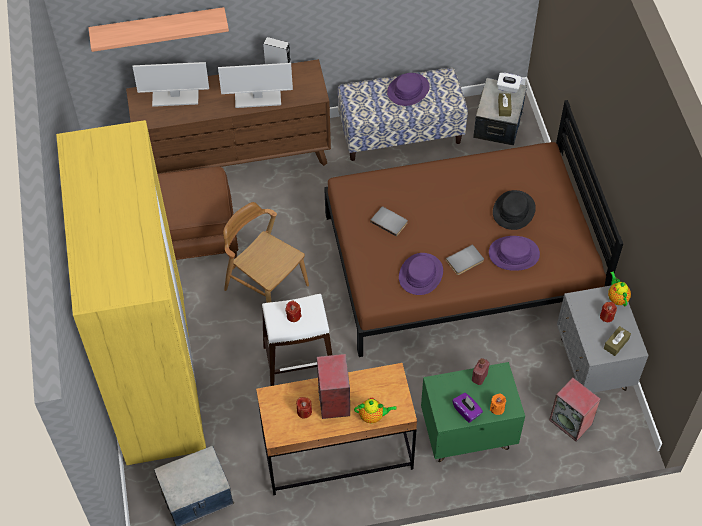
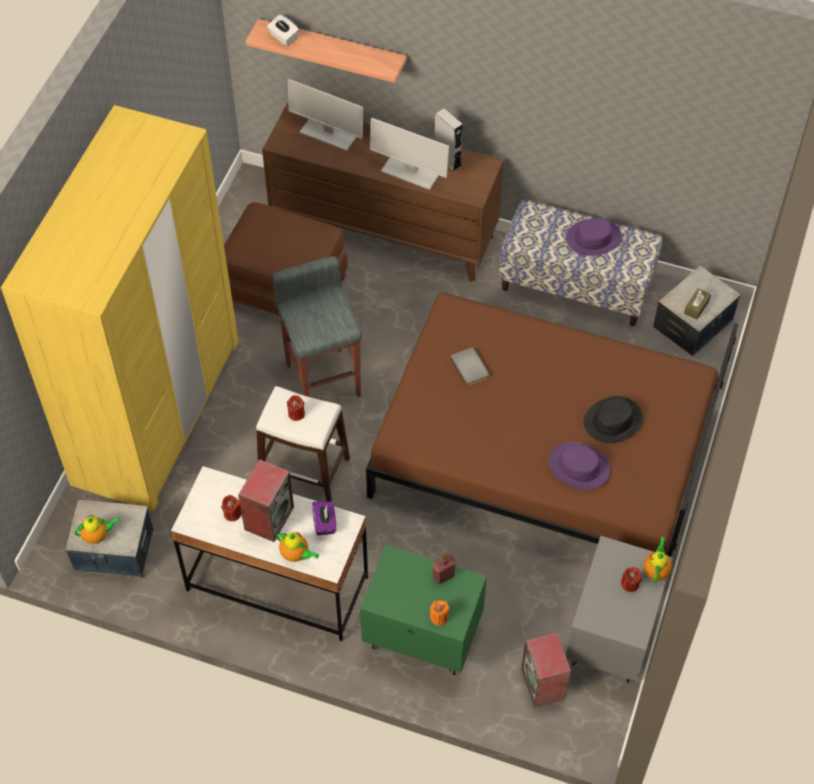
camera: 30 degrees right, 0 degrees up
brown chair [223,202,309,303] -> grey stool [272,256,362,398]
brown desk [256,363,417,495] -> white desk [171,466,368,641]
purple hat [399,253,443,295] -> none
grey book [446,244,484,275] -> none
purple tissue box [452,393,483,423] -> purple tissue box moved to [312,502,336,536]
white tissue box [497,73,522,93] -> white tissue box moved to [267,15,299,46]
brown tissue box [604,326,631,356] -> none
none -> teapot [74,515,120,544]

